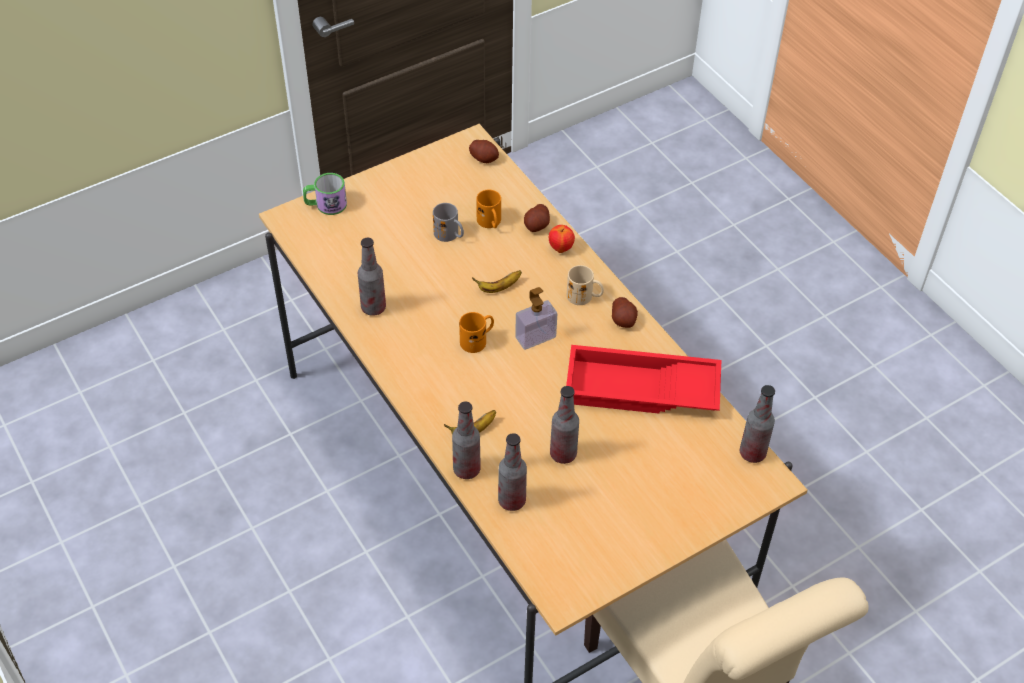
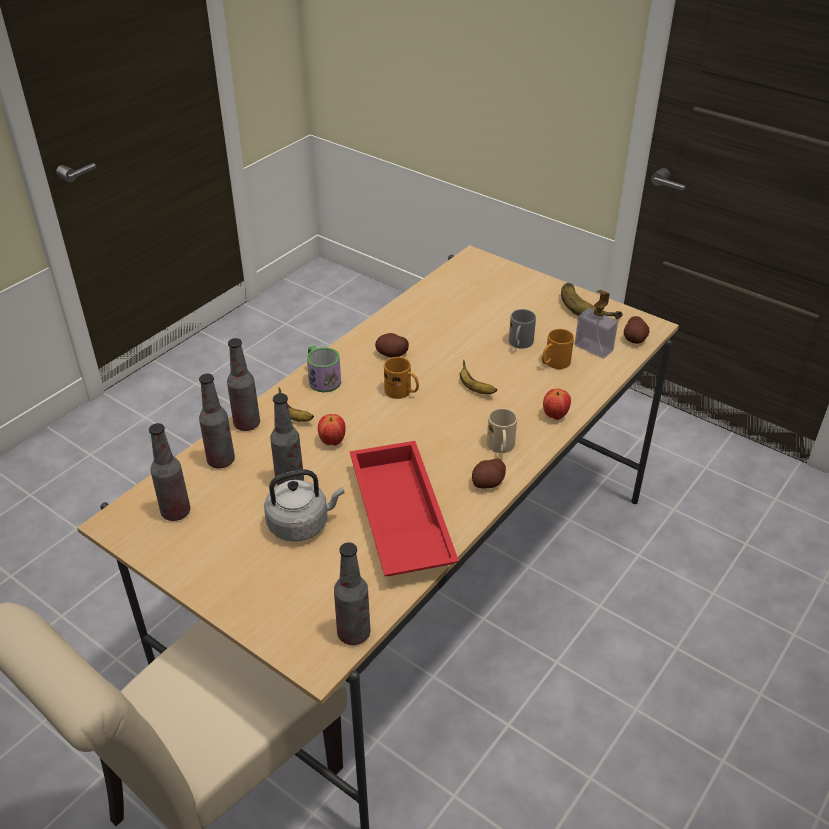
camera: 70 degrees right, 10 degrees down
mug [303,173,347,215] -> mug moved to [307,345,341,392]
bottle [358,238,386,316] -> bottle moved to [149,423,190,521]
soap dispenser [515,287,557,350] -> soap dispenser moved to [575,290,618,359]
potato [524,204,550,232] -> potato moved to [375,333,409,357]
none -> grey kettle [264,469,344,542]
none -> apple [318,414,346,445]
none -> banana [561,283,623,319]

